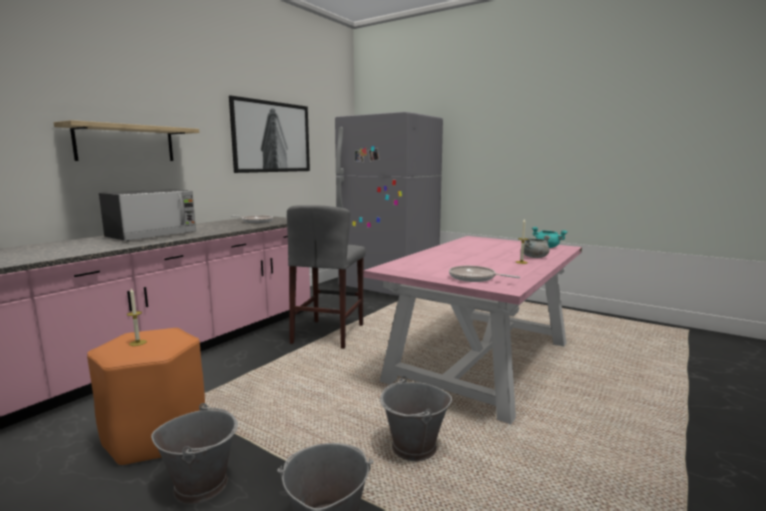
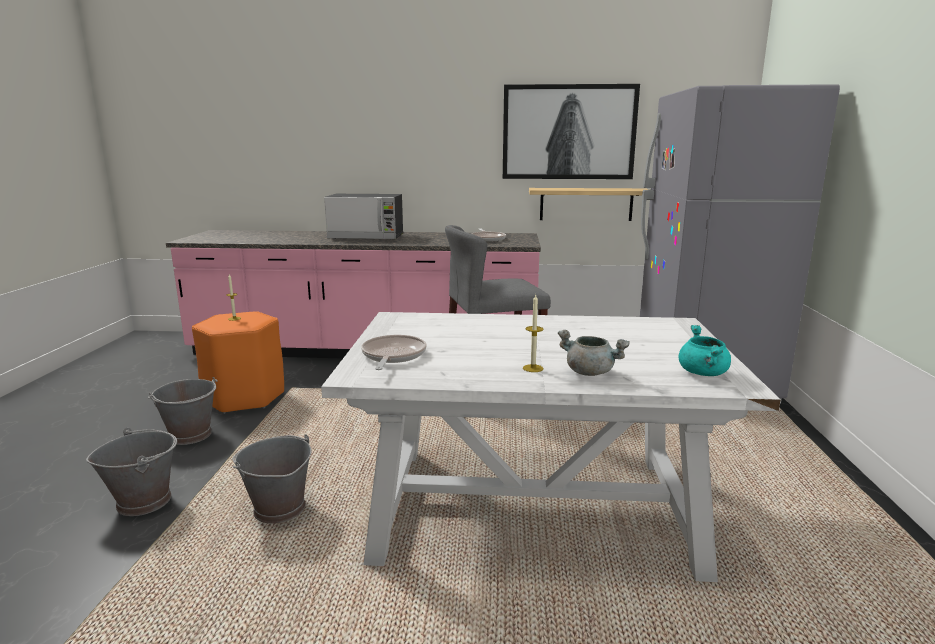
camera: 60 degrees right, 5 degrees up
shelf [54,120,199,161] -> shelf moved to [529,188,649,221]
pink dining table [363,236,582,424] -> white dining table [321,312,781,582]

